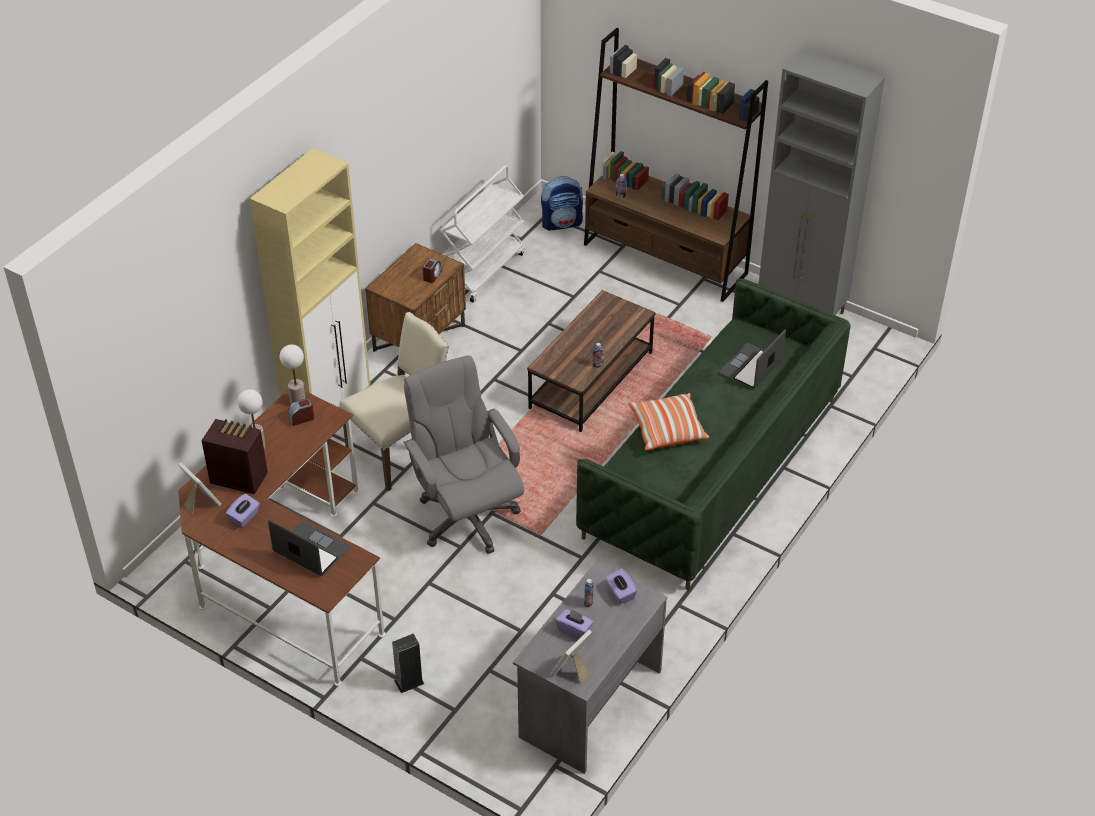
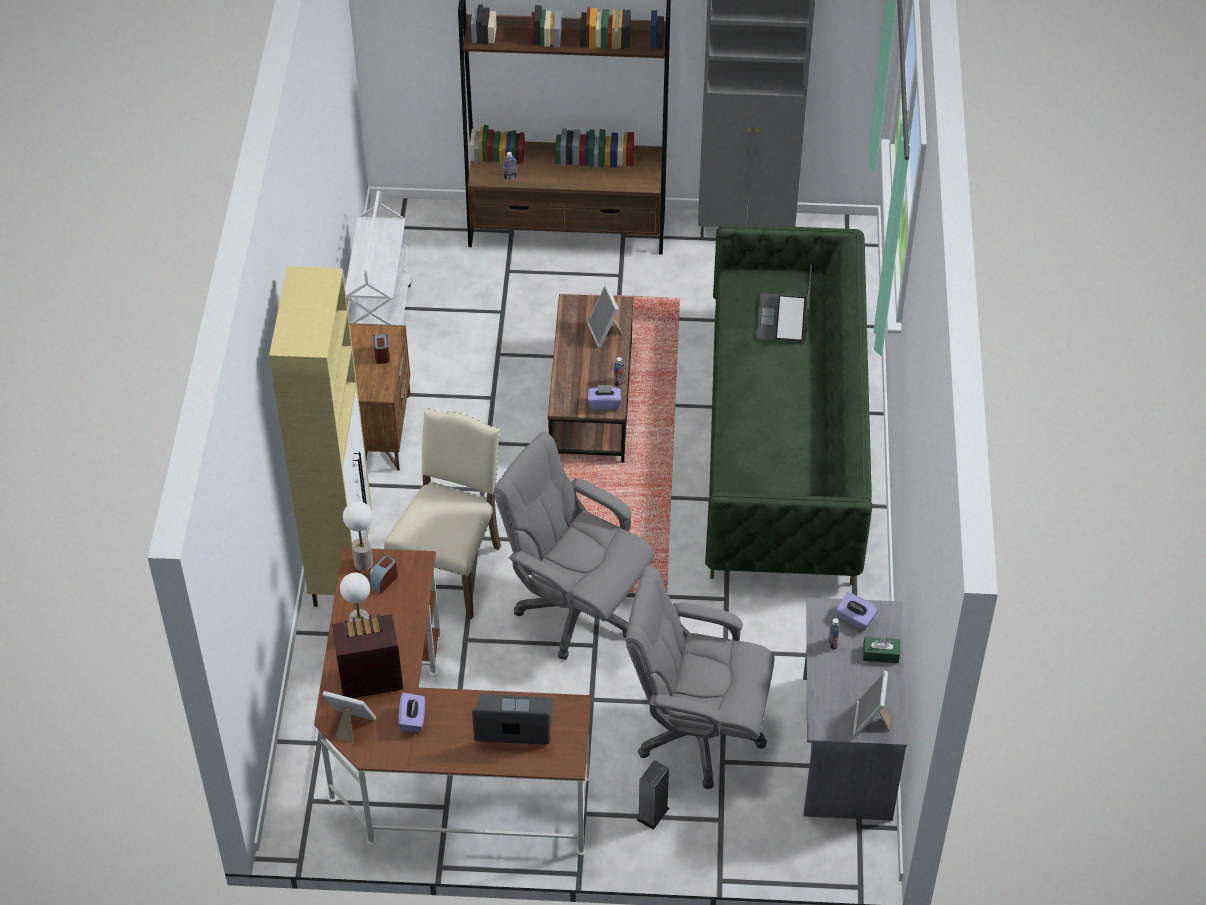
camera: 30 degrees left, 5 degrees up
backpack [541,176,583,230] -> none
purple tissue box [556,609,593,639] -> purple tissue box moved to [588,385,621,411]
pillow [628,393,709,450] -> none
none -> picture frame [587,285,623,348]
none -> grey office chair [626,566,774,789]
none -> green tissue box [863,637,900,663]

